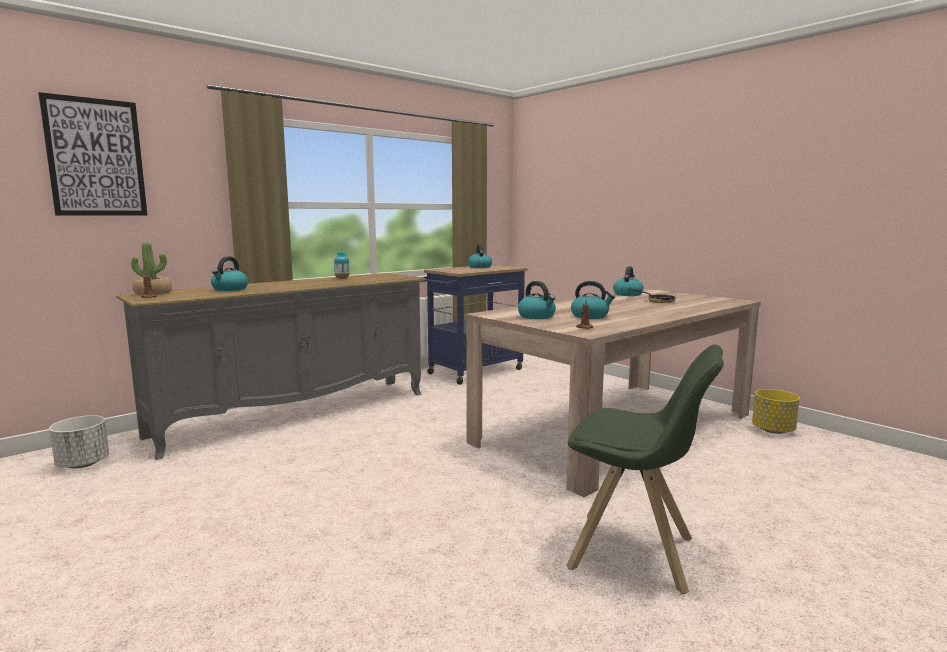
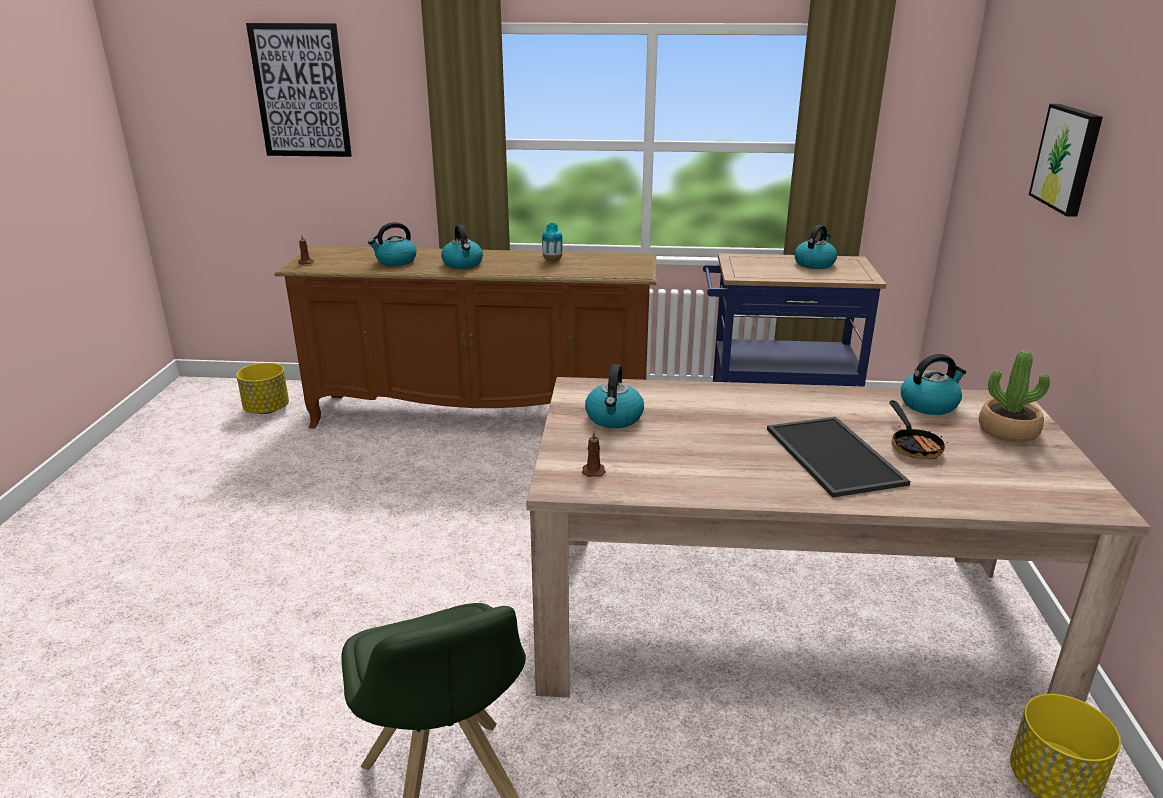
camera: 45 degrees right, 15 degrees up
white planter [49,415,109,468] -> yellow planter [236,363,289,414]
grey cabinet [116,273,426,460] -> brown cabinet [275,246,657,429]
potted plant [131,241,172,295] -> potted plant moved to [979,350,1050,442]
kettle [571,281,615,319] -> kettle moved to [441,224,483,269]
none -> tray [767,417,910,497]
none -> picture [1029,104,1103,217]

